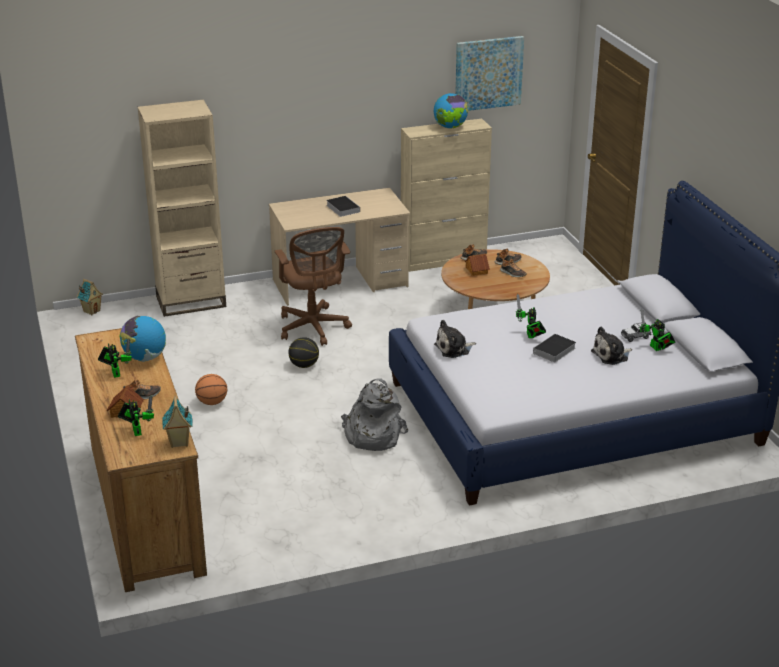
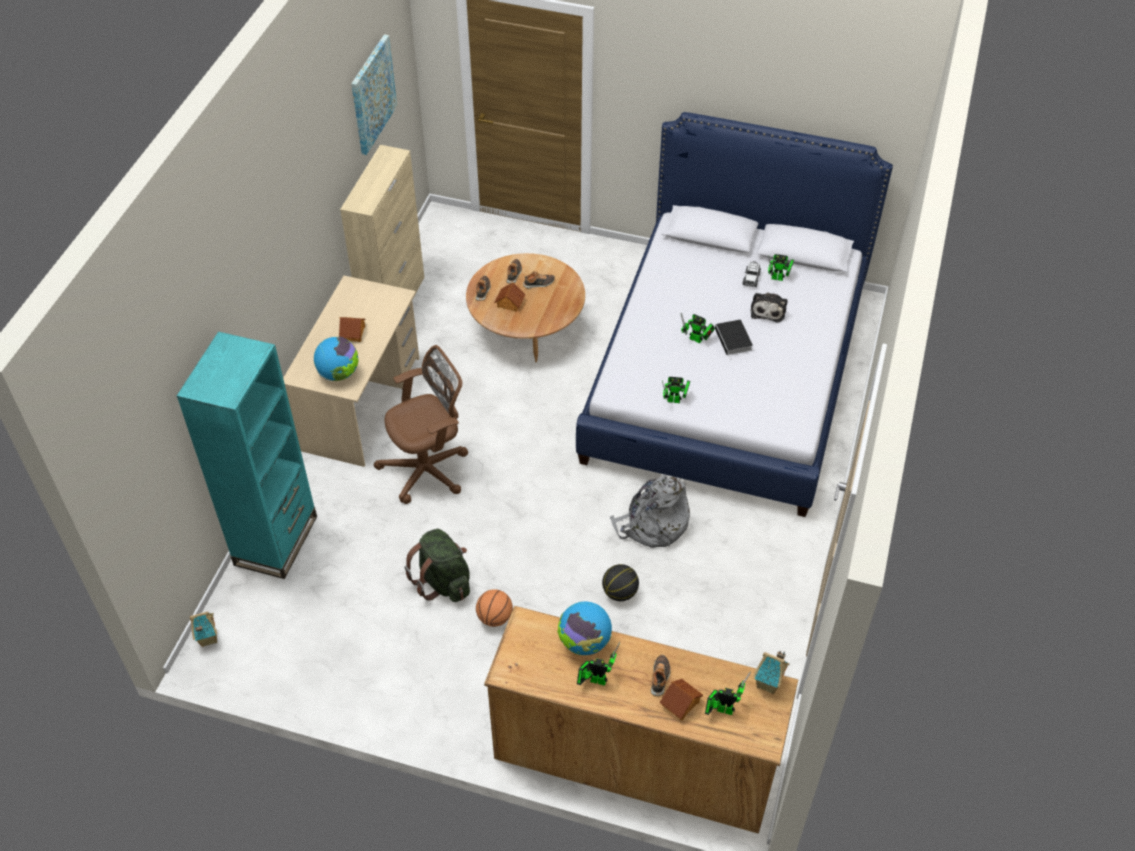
camera: 55 degrees left, 20 degrees up
beige bookcase [138,100,226,317] -> turquoise bookcase [177,331,317,579]
brown office chair [275,227,352,346] -> brown office chair turned 45 degrees counterclockwise [374,345,468,504]
basketball [288,337,319,368] -> basketball moved to [602,564,639,601]
book [326,196,360,217] -> toy house [339,317,366,342]
globe [434,93,468,129] -> globe moved to [314,336,359,381]
plush toy [434,320,476,358] -> toy robot [662,377,690,403]
none -> green backpack [404,529,470,602]

